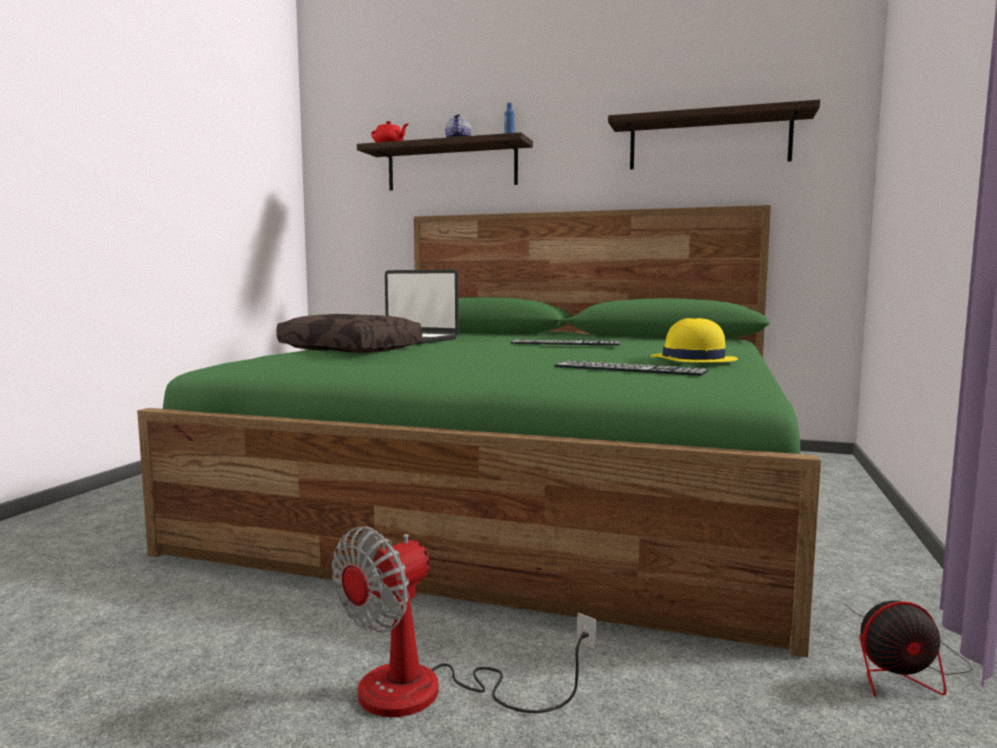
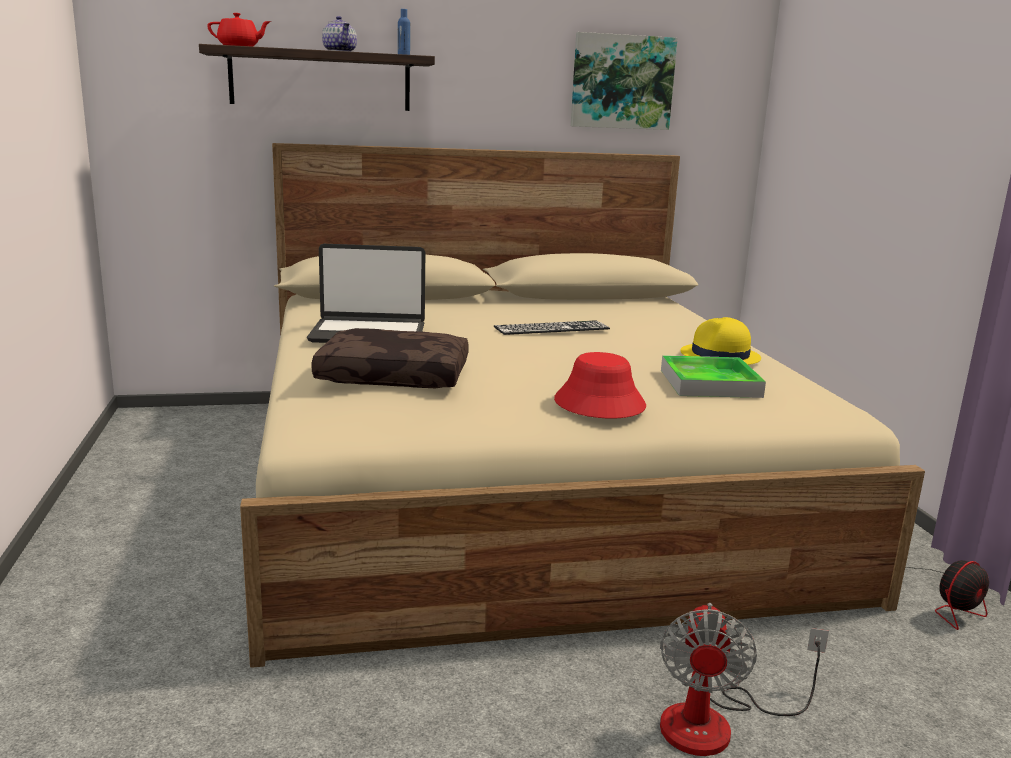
camera: 30 degrees left, 10 degrees up
green bed [137,205,821,657] -> beige bed [240,143,925,668]
keyboard [554,361,709,376] -> tray [661,355,766,398]
shelf [608,99,820,169] -> picture [571,32,678,130]
none -> red hat [554,352,646,419]

